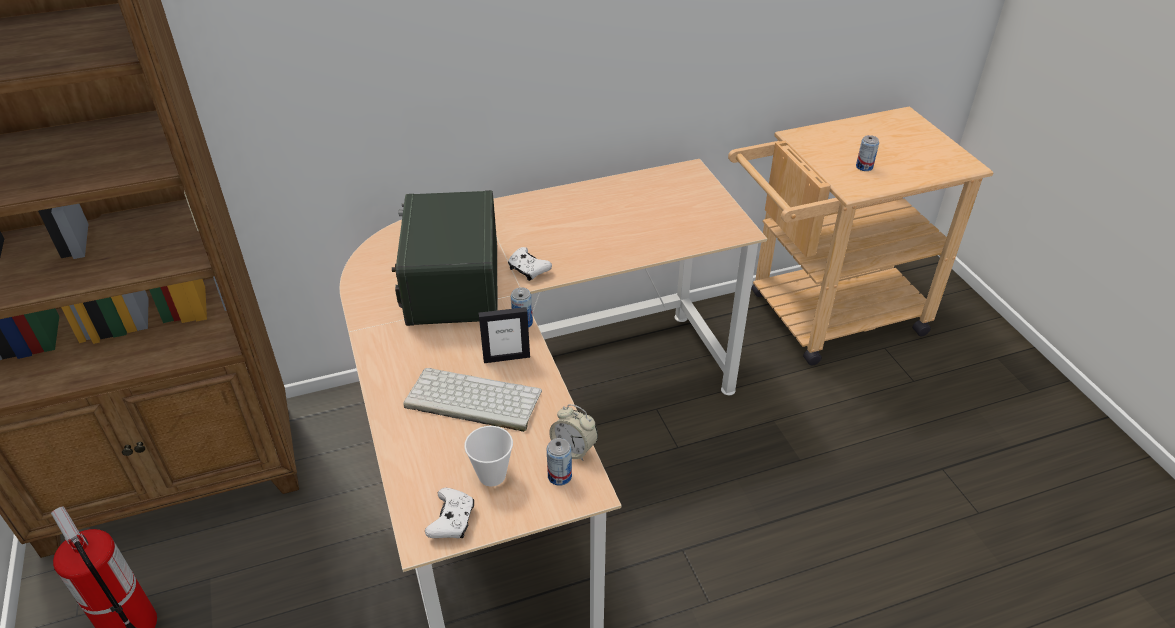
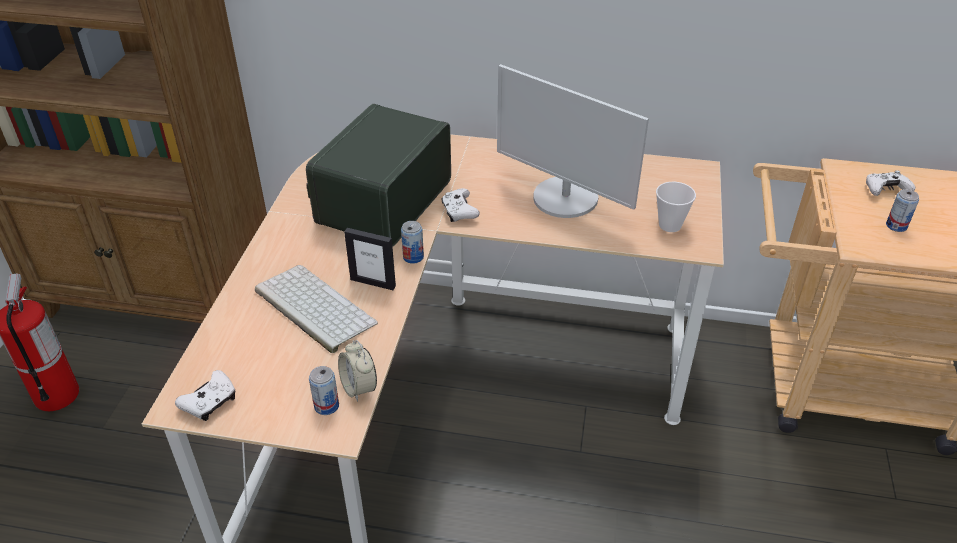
camera: 30 degrees right, 0 degrees up
cup [464,426,513,487] -> cup moved to [656,182,696,232]
none -> monitor [497,64,649,218]
none -> white game controller [866,170,916,196]

